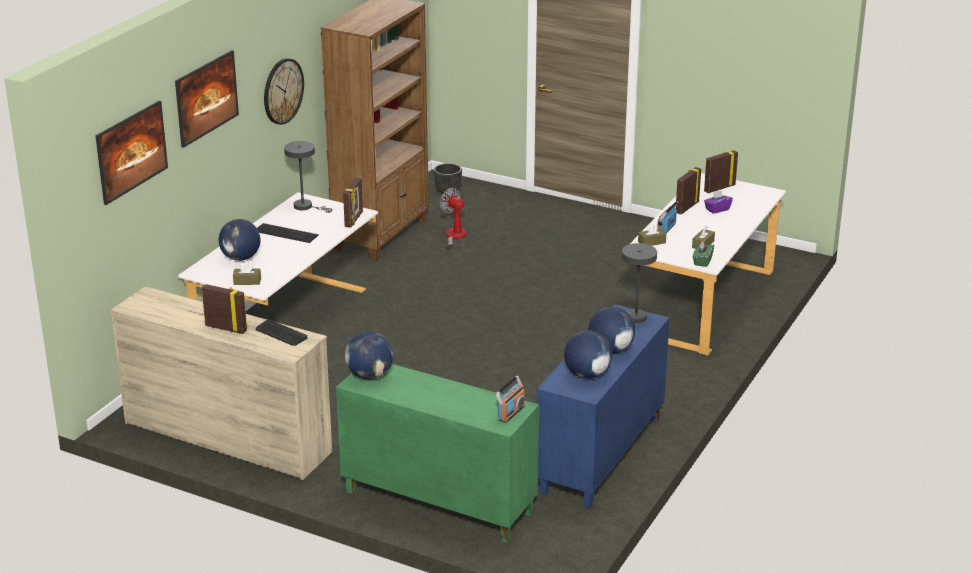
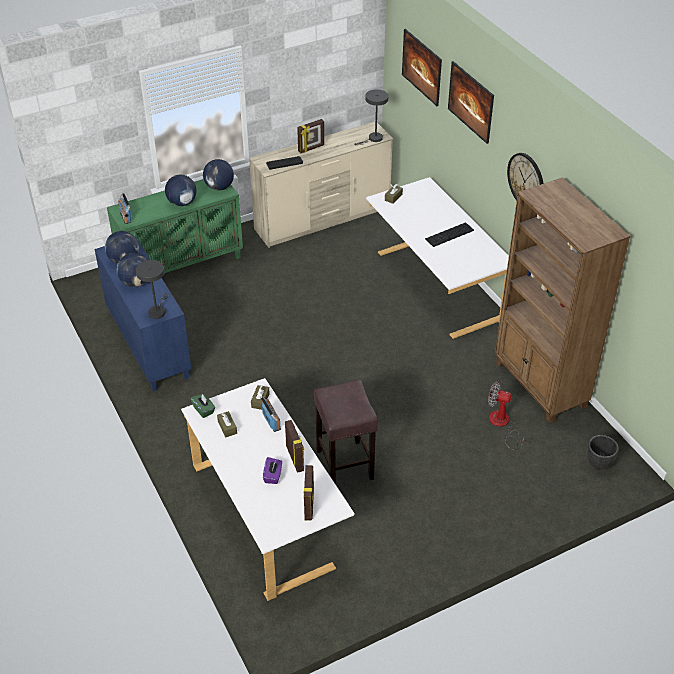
camera: 125 degrees right, 15 degrees up
globe [219,219,261,261] -> globe moved to [165,175,197,206]
grey table lamp [284,141,332,213] -> grey table lamp moved to [354,90,389,145]
picture frame [343,178,363,228] -> none
fan [440,188,467,254] -> fan turned 150 degrees counterclockwise [488,382,524,451]
none -> brown stool [314,380,378,485]

